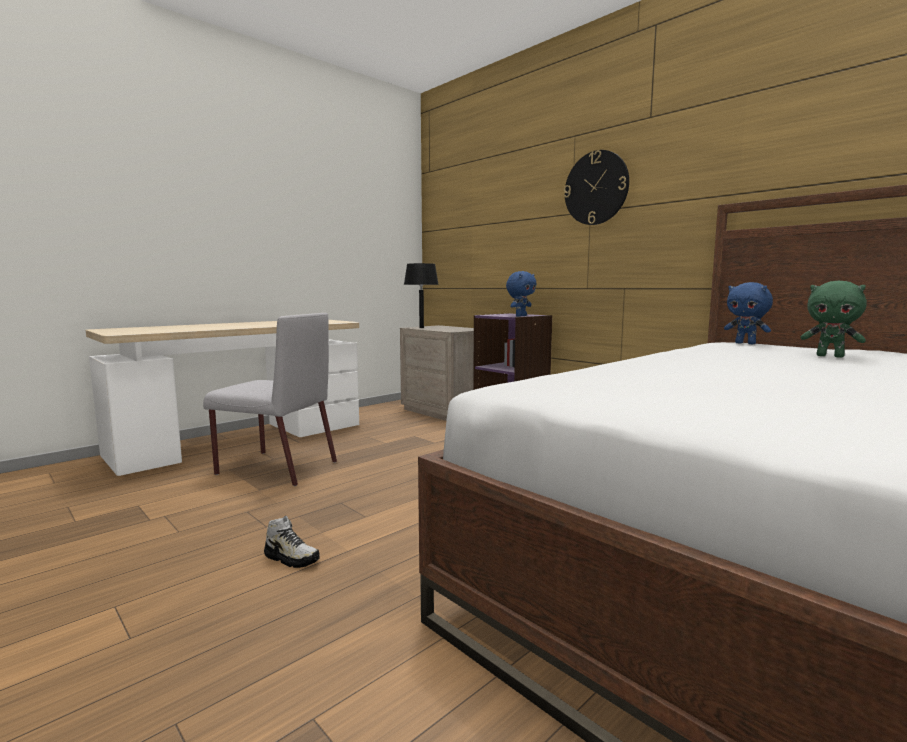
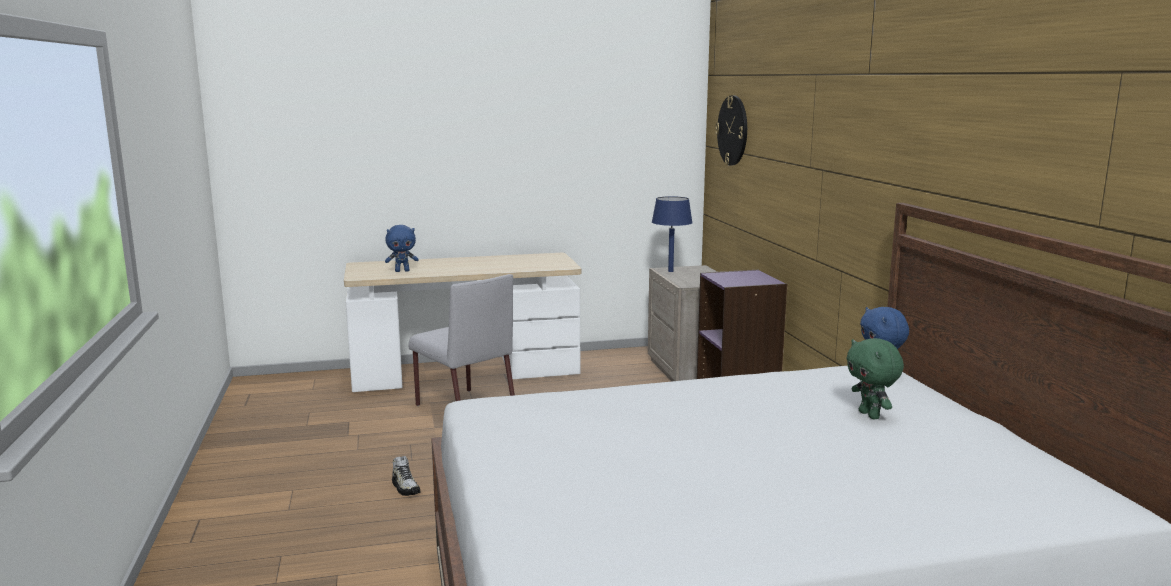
camera: 30 degrees right, 5 degrees up
black table lamp [404,263,439,328] -> blue table lamp [652,196,693,272]
blue plush toy [506,271,537,317] -> blue plush toy moved to [385,225,418,272]
wall clock [564,150,629,225] -> wall clock moved to [715,95,747,165]

